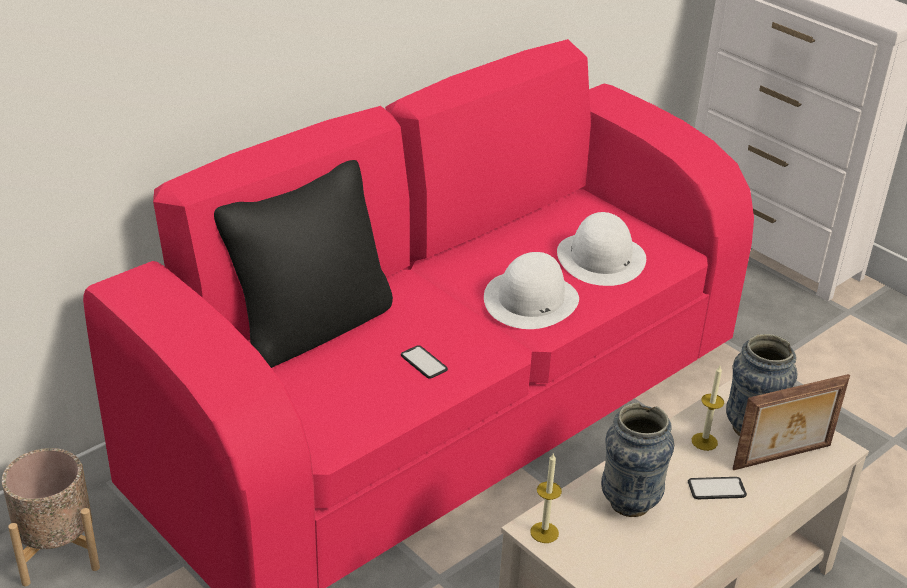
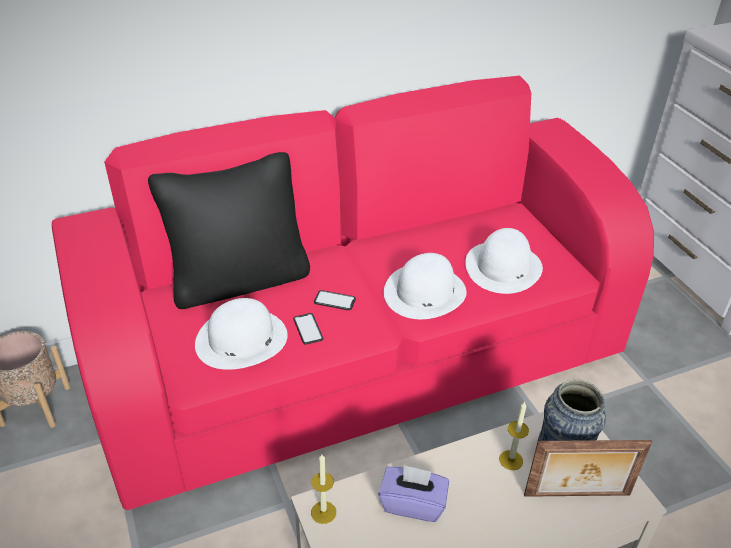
camera: 20 degrees right, 5 degrees up
vase [601,402,674,517] -> purple tissue box [378,465,449,522]
phone [688,477,747,499] -> phone moved to [314,290,356,310]
none -> white hat [195,298,288,370]

